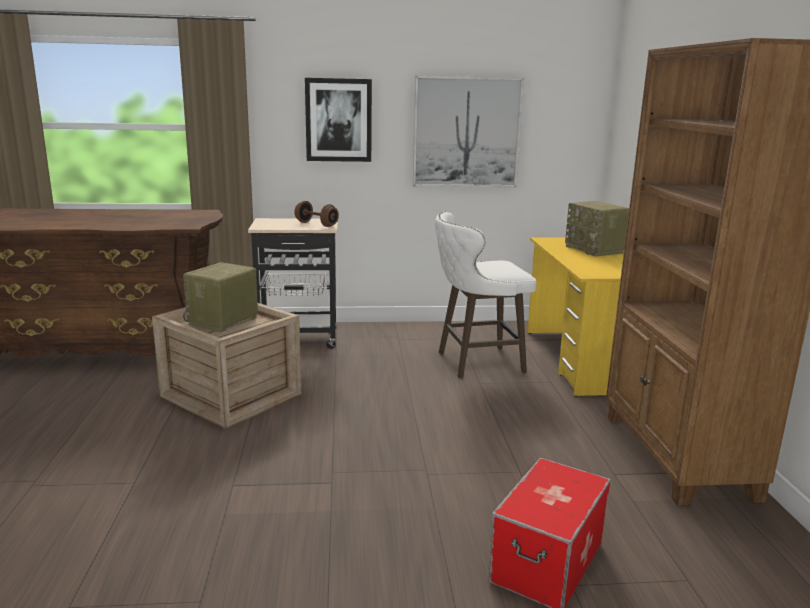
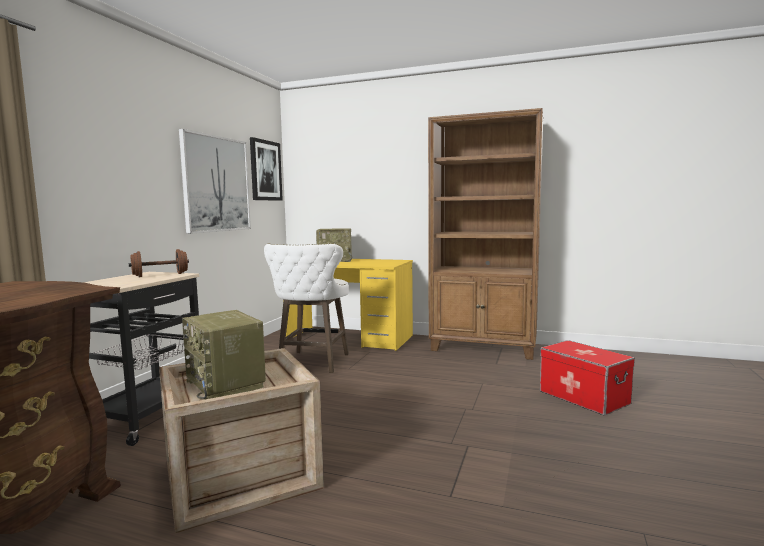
camera: 65 degrees left, 10 degrees down
picture [305,78,372,162] -> picture moved to [250,137,283,201]

